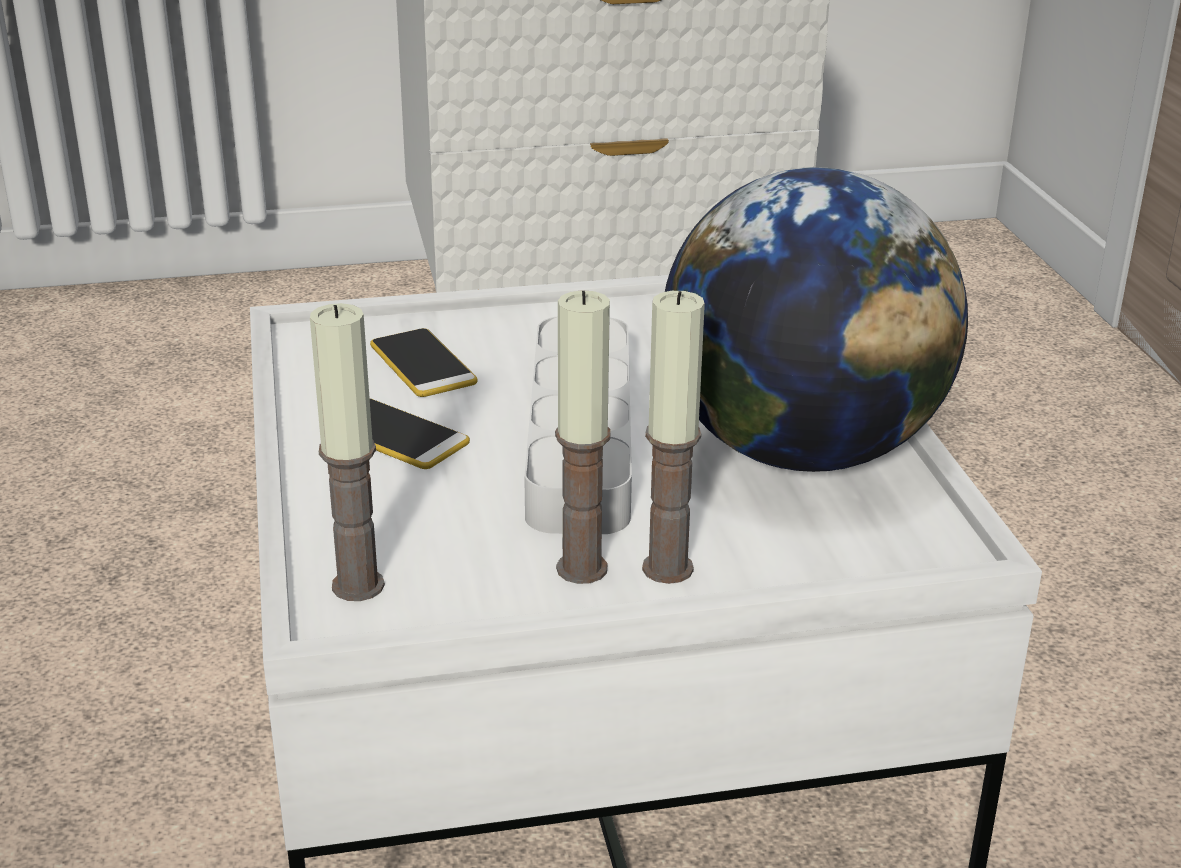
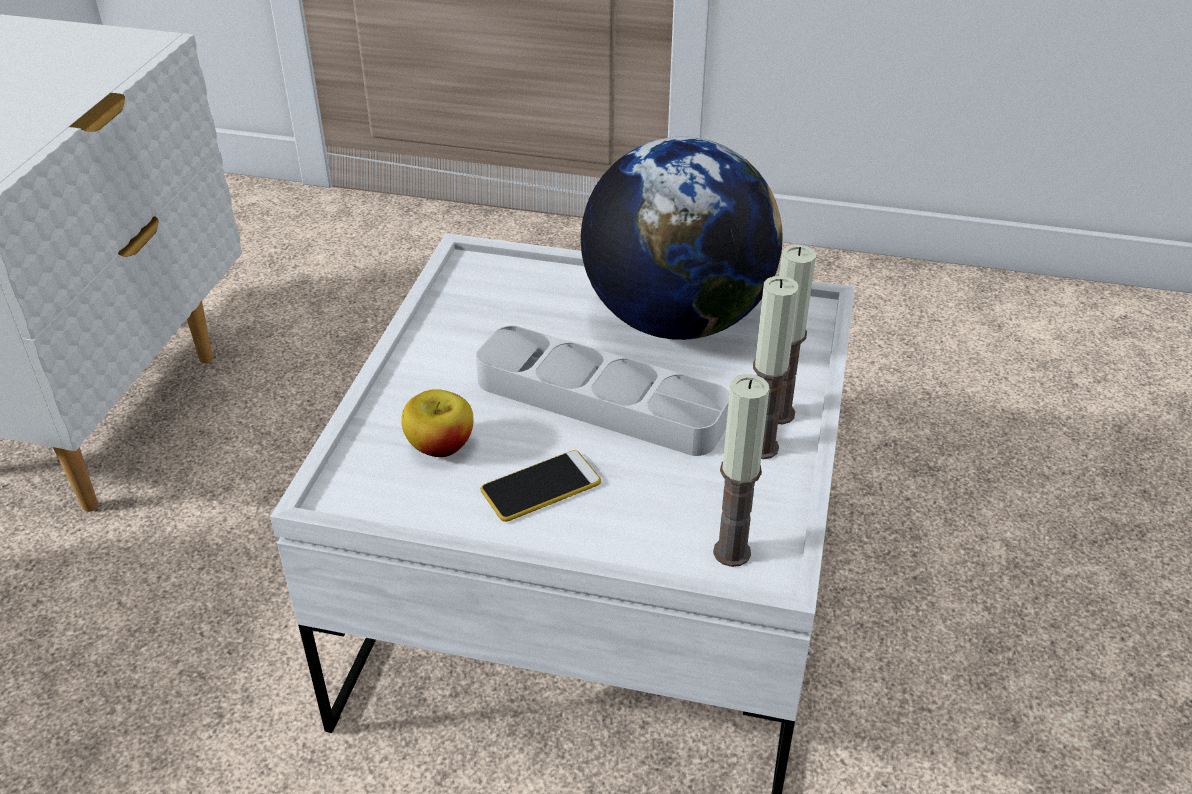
camera: 65 degrees left, 10 degrees up
phone [370,328,478,397] -> apple [401,389,474,457]

